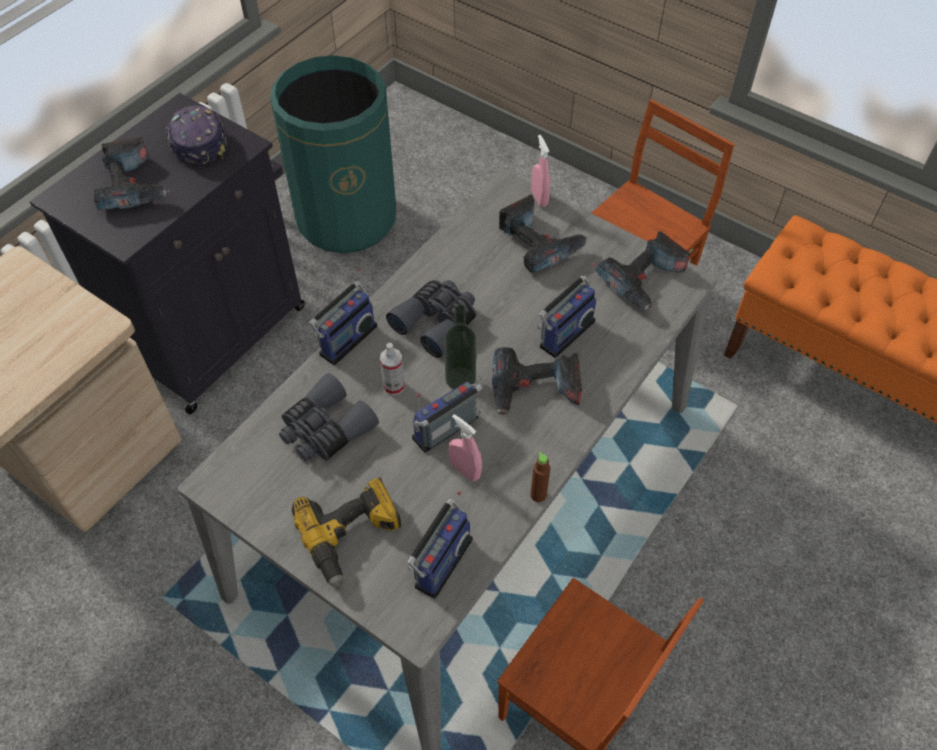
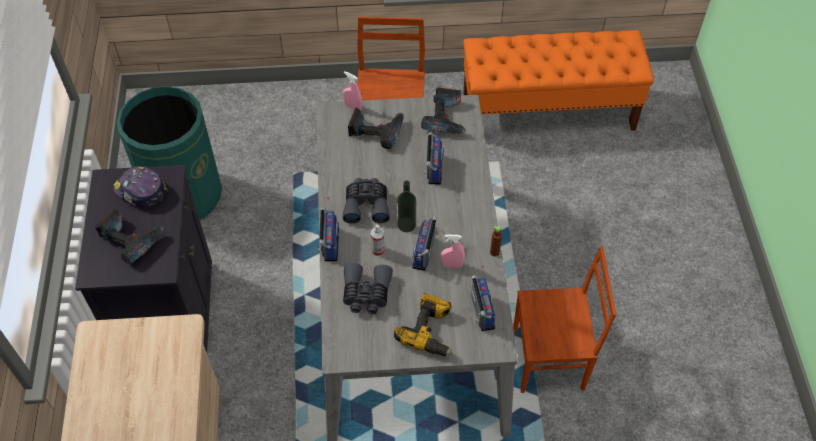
camera: 40 degrees left, 0 degrees up
power drill [492,347,582,417] -> none

